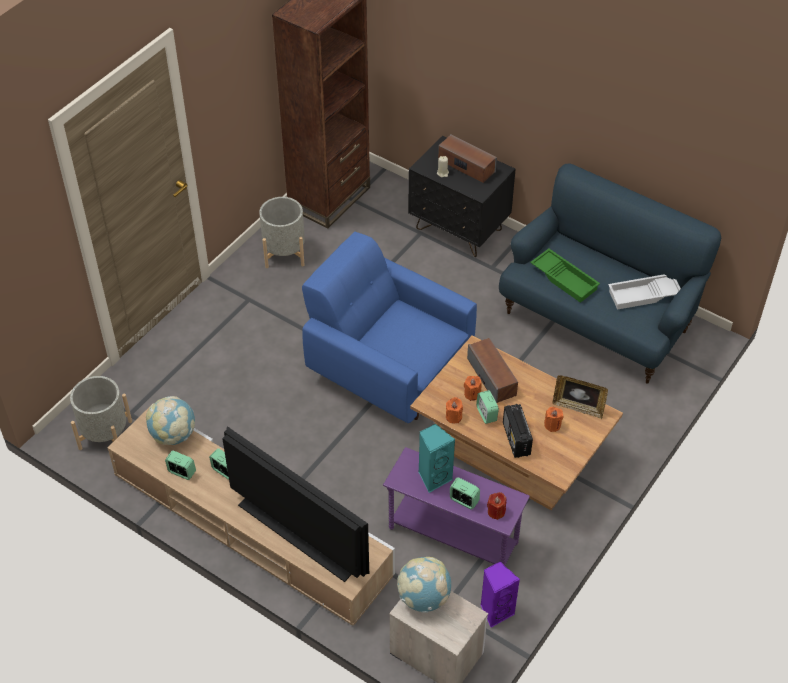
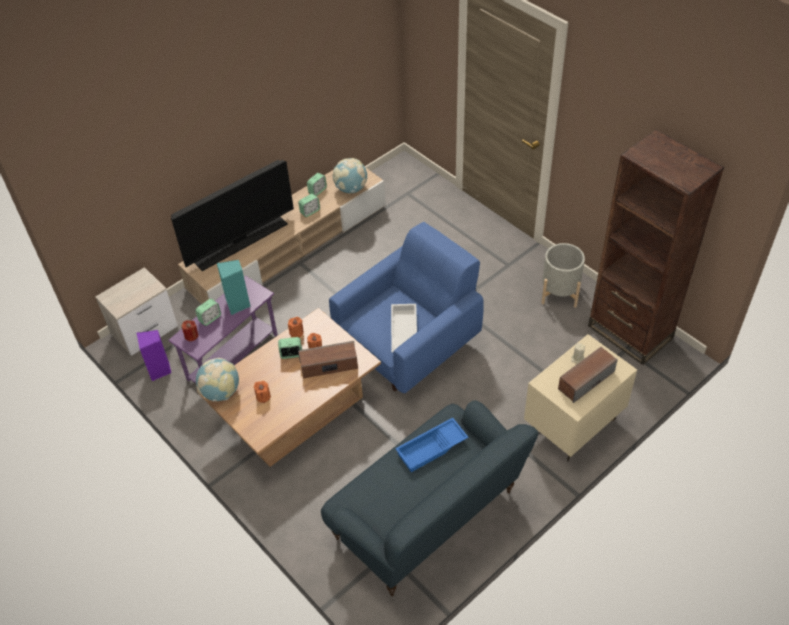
camera: 105 degrees right, 0 degrees up
grey planter [70,376,132,450] -> none
globe [397,557,451,613] -> globe moved to [196,358,239,401]
black nightstand [408,136,516,257] -> beige nightstand [524,334,637,461]
radio [503,404,533,458] -> none
green tray [530,249,600,303] -> blue tray [395,418,469,472]
picture frame [553,375,608,419] -> none
white tray [608,274,681,310] -> white tray moved to [391,304,417,353]

